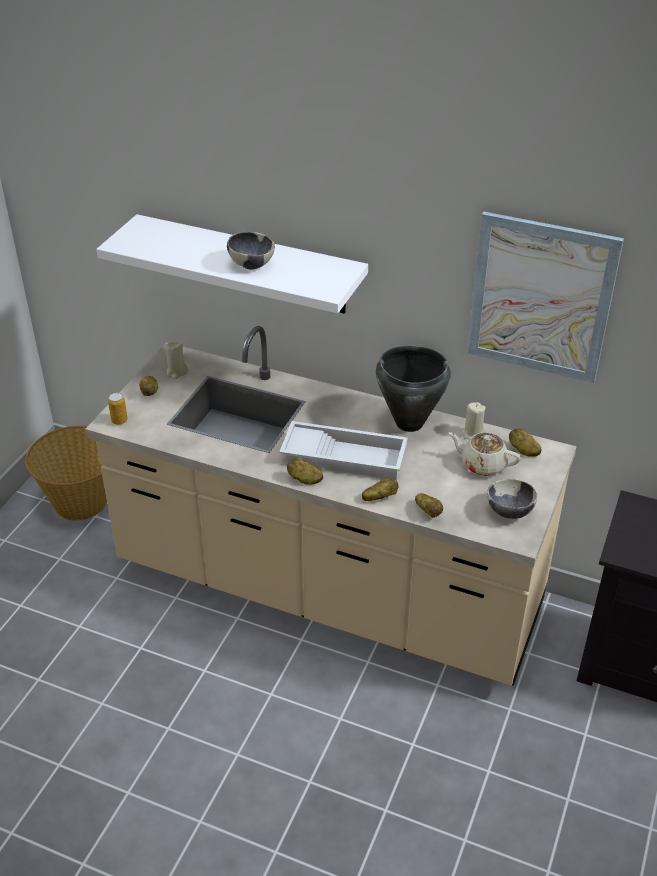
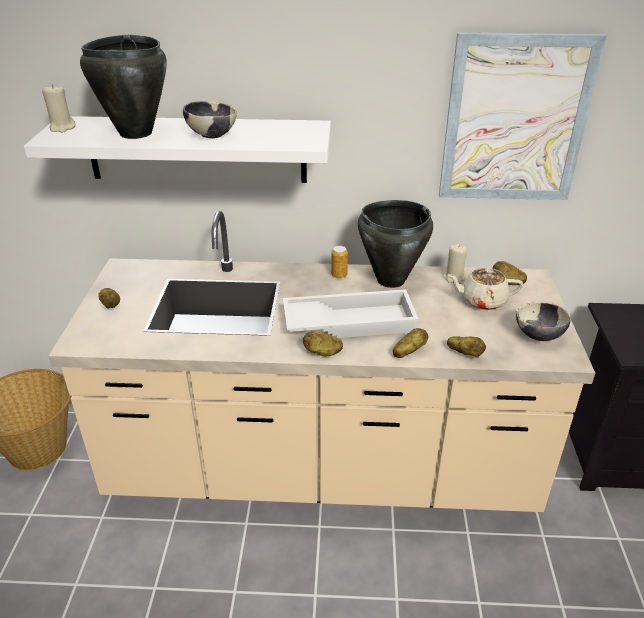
camera: 20 degrees left, 5 degrees down
can [108,393,128,425] -> can moved to [331,246,348,279]
beige candle [165,341,188,379] -> beige candle moved to [42,84,76,133]
none -> black cooking pot [80,35,167,139]

